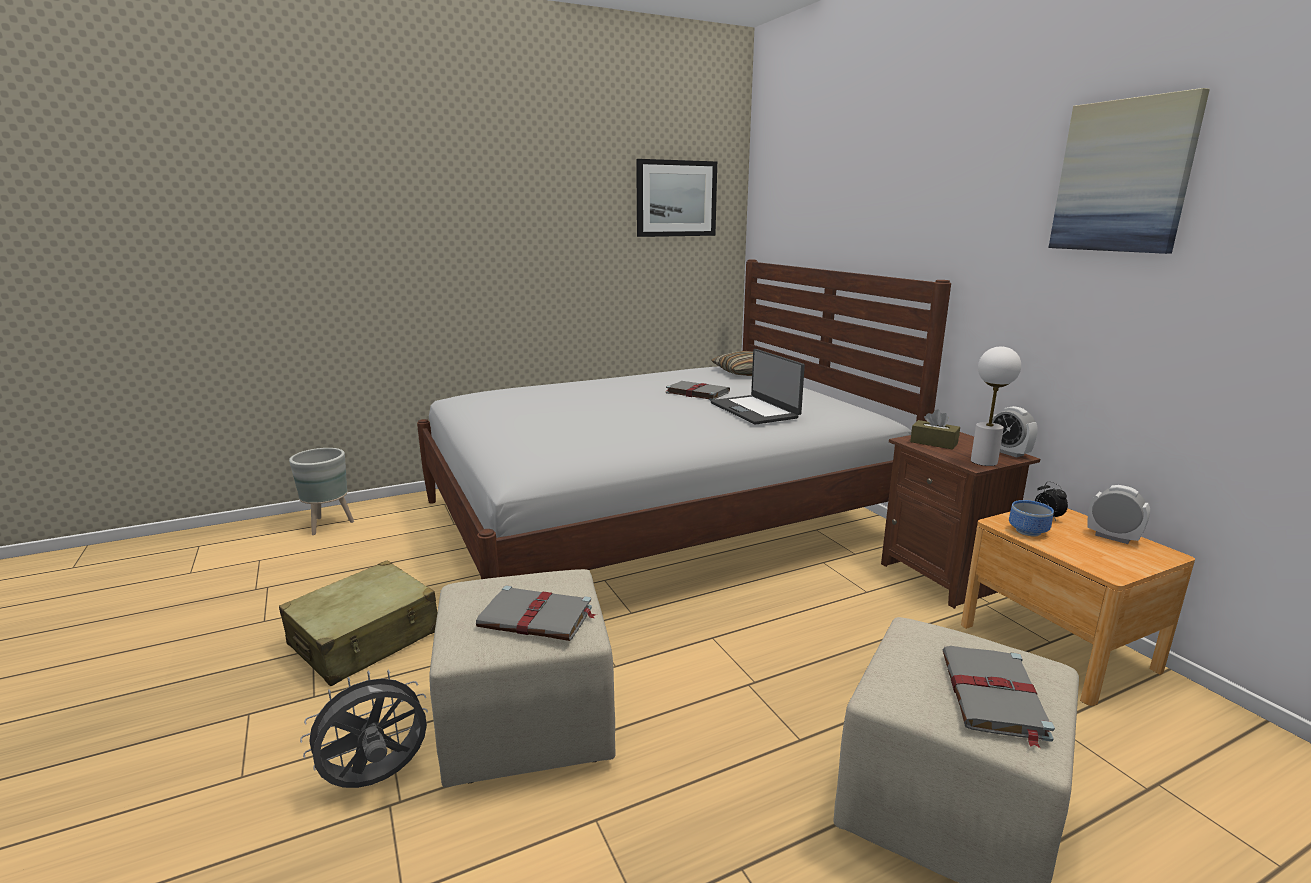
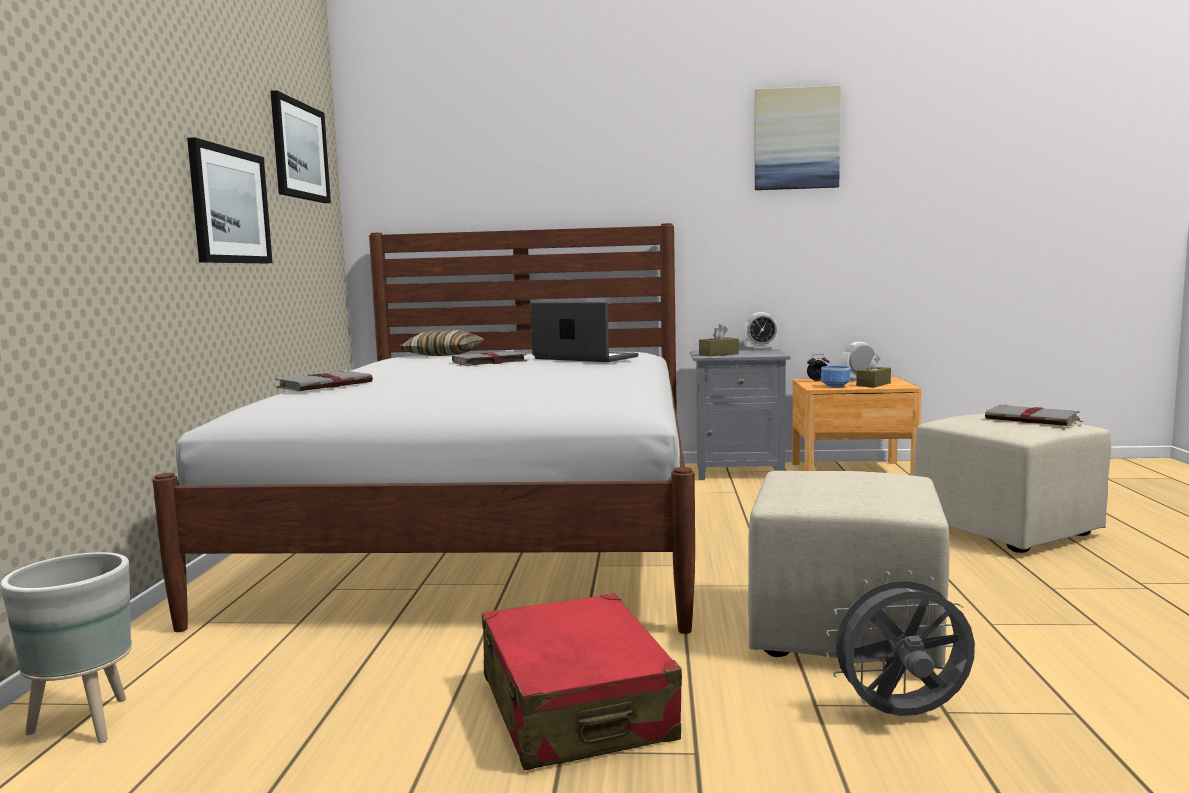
camera: 60 degrees left, 10 degrees down
beige suitcase [279,561,437,686] -> red suitcase [482,593,682,770]
grey fan [300,670,428,788] -> grey fan turned 90 degrees clockwise [826,570,975,716]
grey book [476,585,596,641] -> grey book moved to [275,370,373,391]
laptop [711,349,805,425] -> laptop turned 150 degrees counterclockwise [530,301,638,362]
brown nightstand [881,432,1040,609] -> grey nightstand [690,349,790,480]
white table lamp [971,346,1021,466] -> none
none -> picture [187,137,273,263]
none -> brown tissue box [856,354,891,387]

